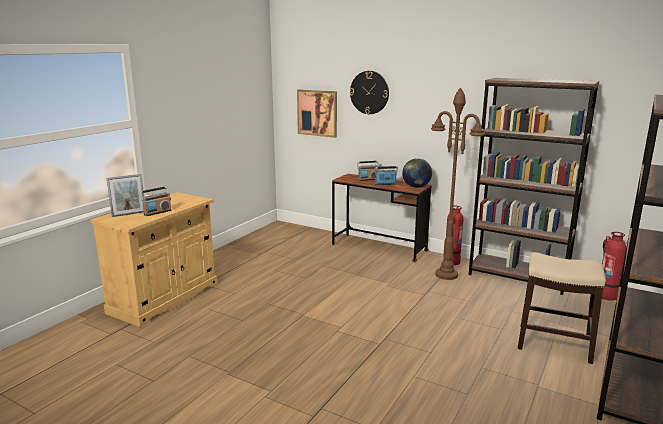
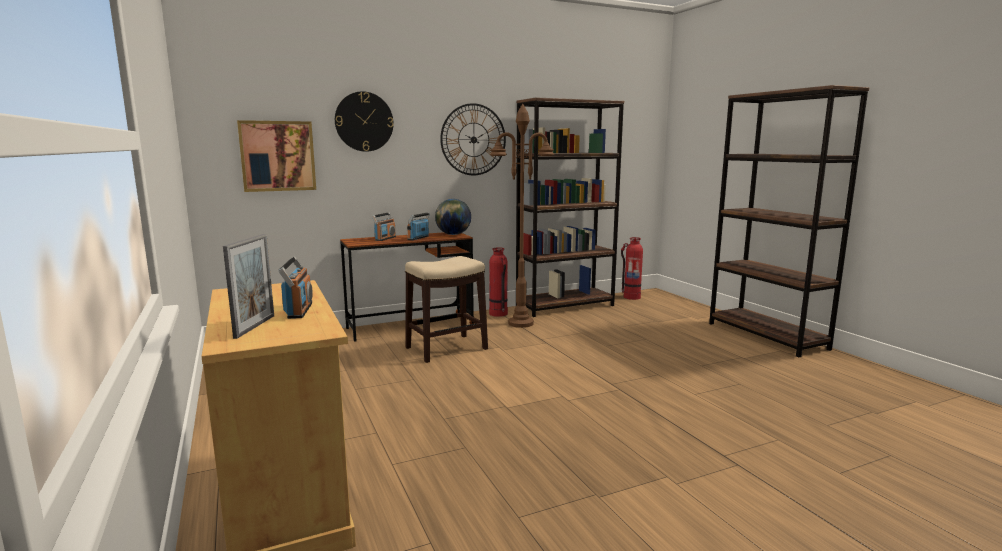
camera: 55 degrees left, 5 degrees down
stool [518,252,606,364] -> stool moved to [405,256,488,363]
none -> wall clock [440,103,506,175]

